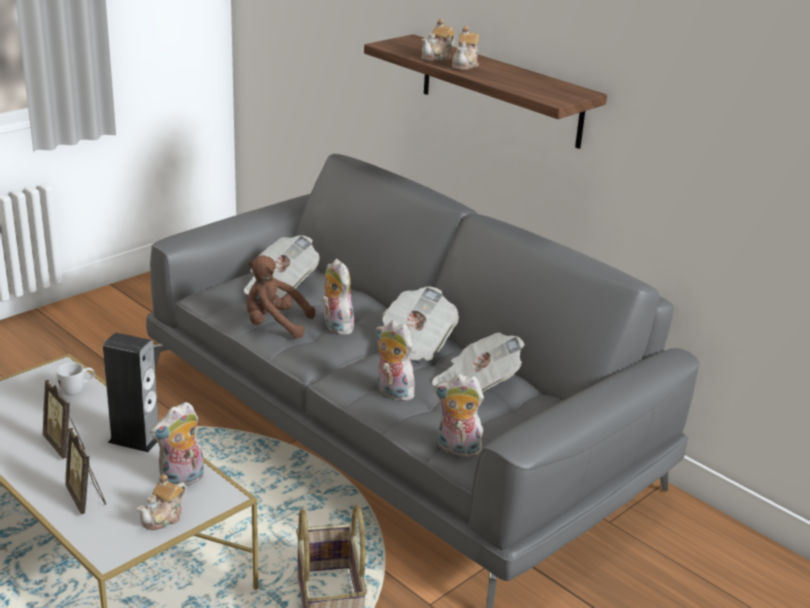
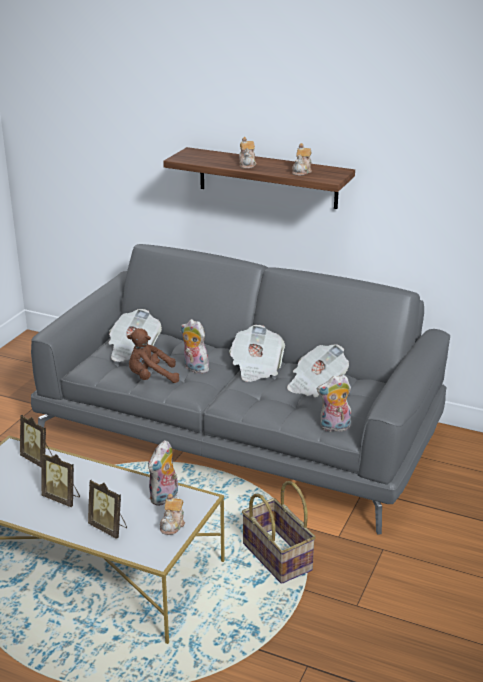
camera: 20 degrees left, 0 degrees up
white mug [56,363,95,396] -> picture frame [20,415,53,468]
speaker [103,333,159,452] -> none
plush toy [376,320,417,402] -> none
teapot [421,19,455,61] -> teapot moved to [292,143,312,176]

